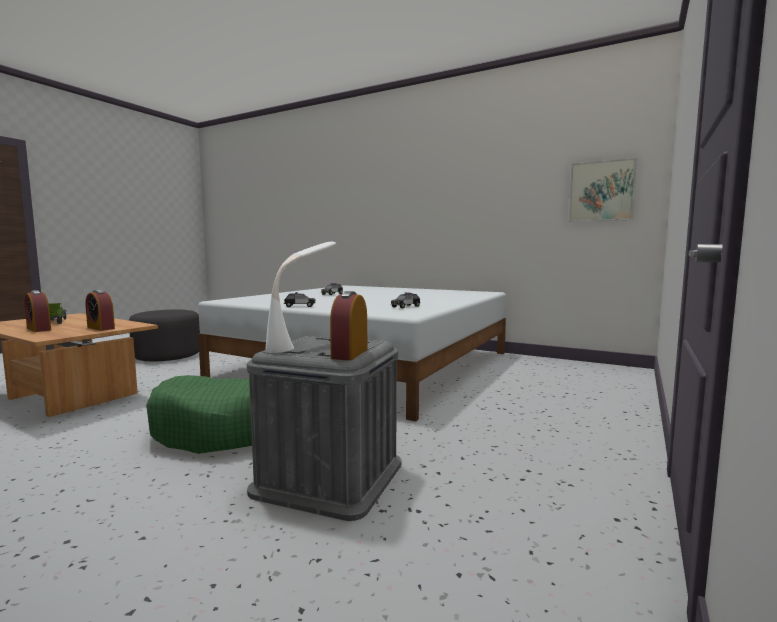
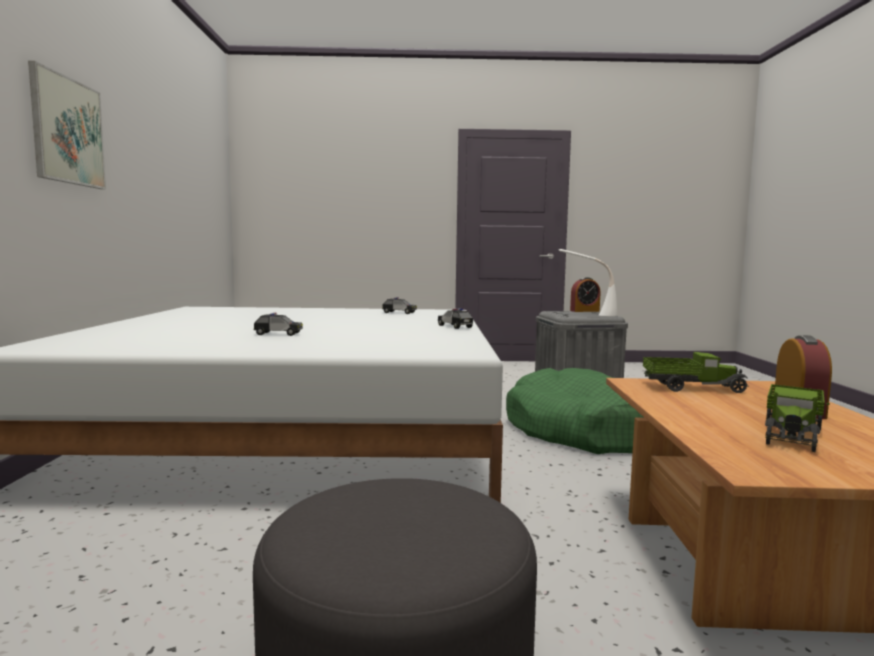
camera: 120 degrees left, 0 degrees up
alarm clock [85,290,115,331] -> toy truck [643,352,749,393]
picture [568,158,637,222] -> picture moved to [28,61,106,189]

